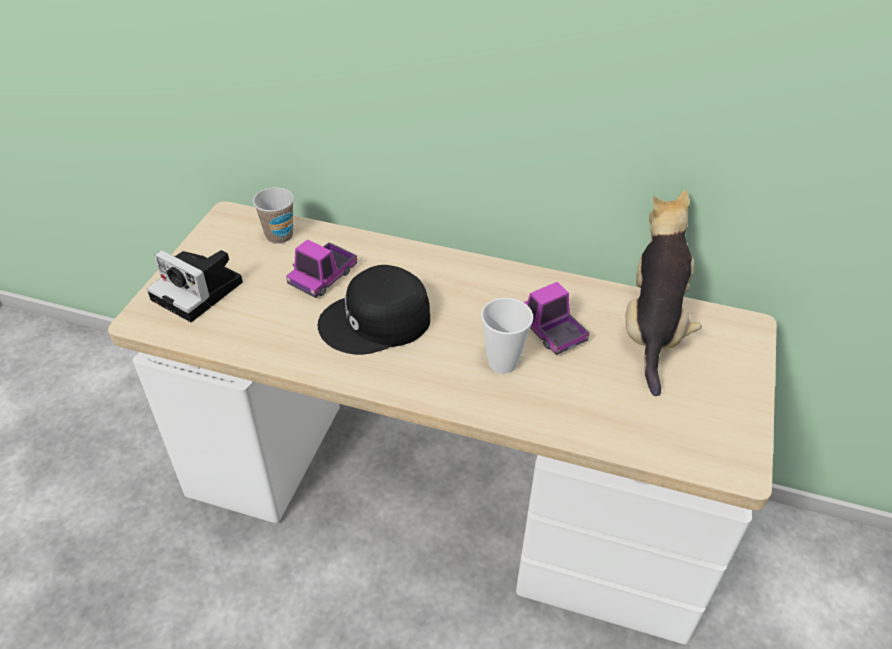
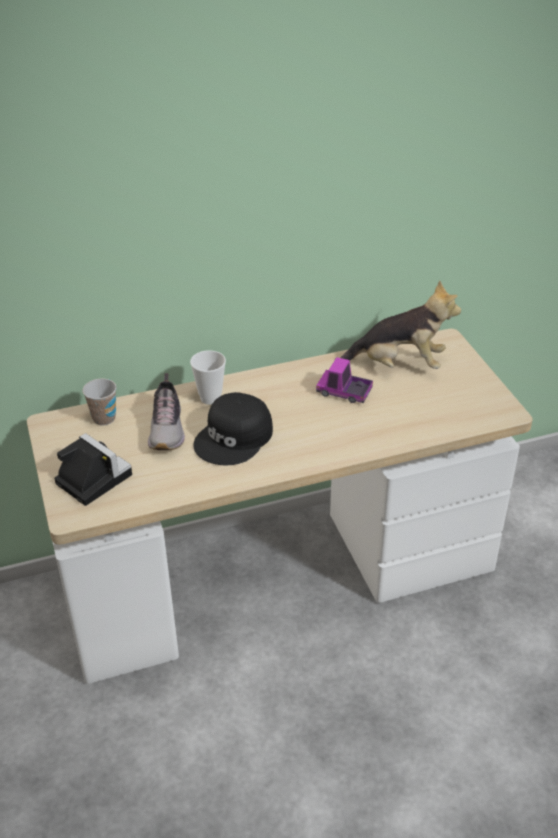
camera: 35 degrees left, 5 degrees down
camera [147,250,243,322] -> camera turned 135 degrees counterclockwise [54,433,132,506]
toy truck [286,239,357,298] -> shoe [148,373,185,450]
cup [481,298,533,374] -> cup moved to [190,350,226,405]
plush toy [625,190,702,396] -> plush toy turned 120 degrees clockwise [340,280,461,369]

